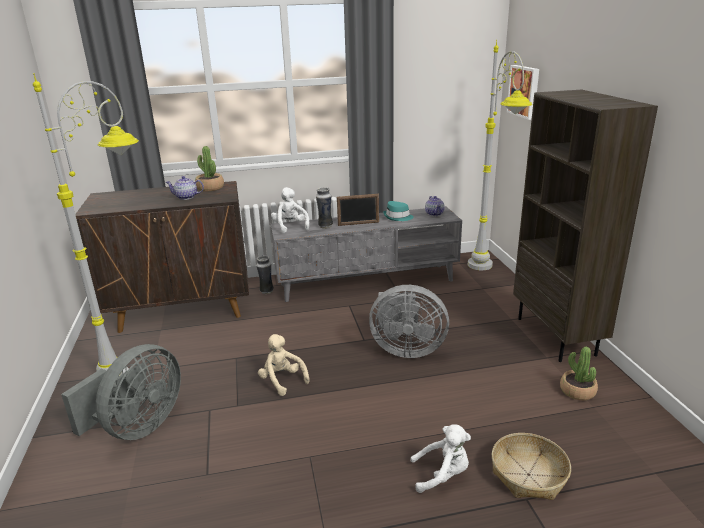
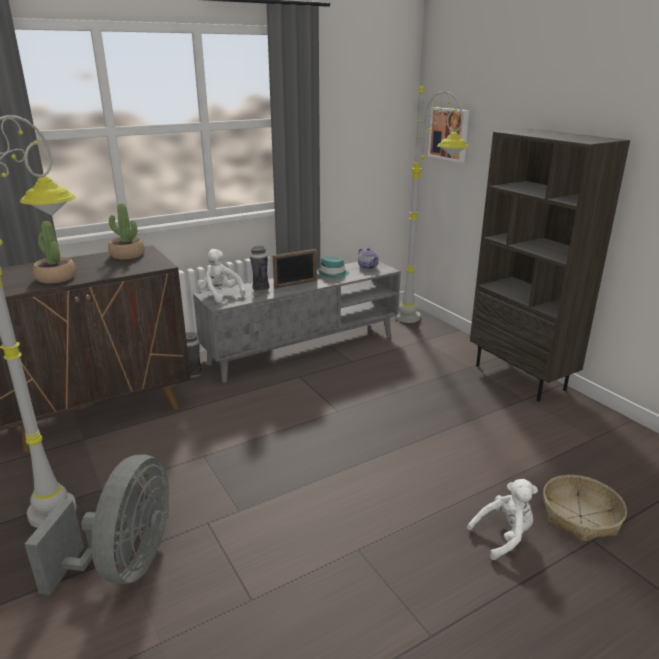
camera: 20 degrees left, 0 degrees up
teapot [165,176,204,200] -> none
beige plush toy [258,334,310,396] -> none
grey fan [369,285,449,358] -> none
potted plant [560,347,598,400] -> potted plant moved to [33,221,76,284]

